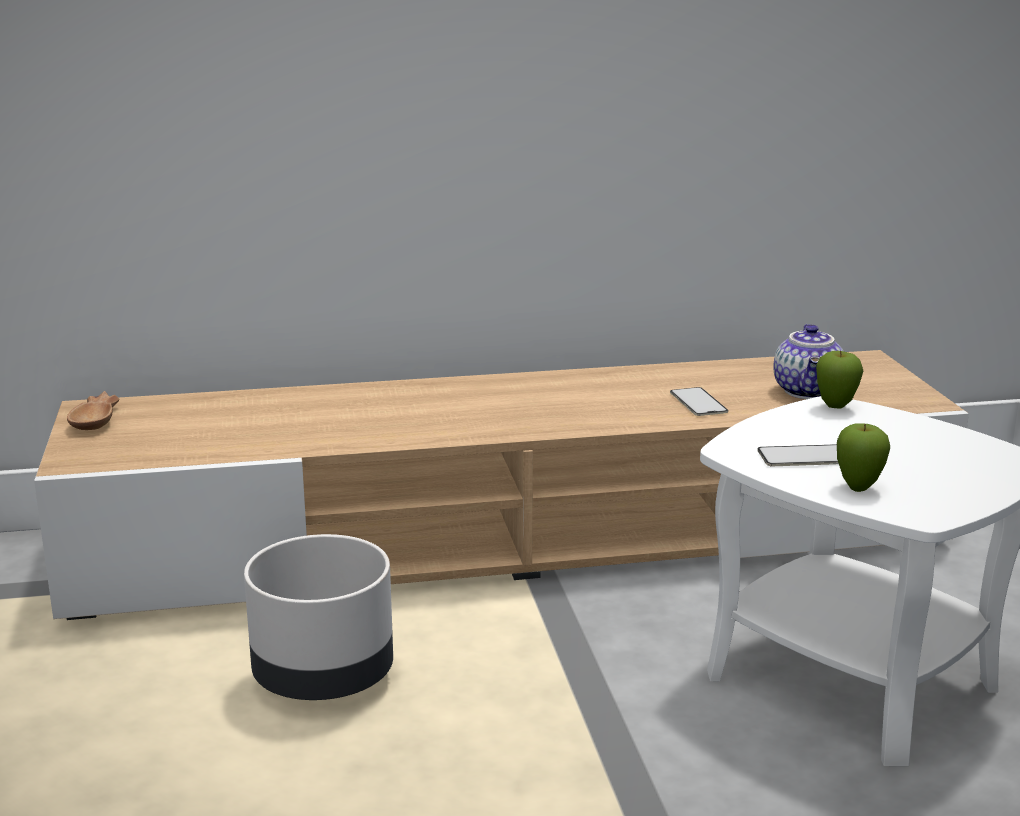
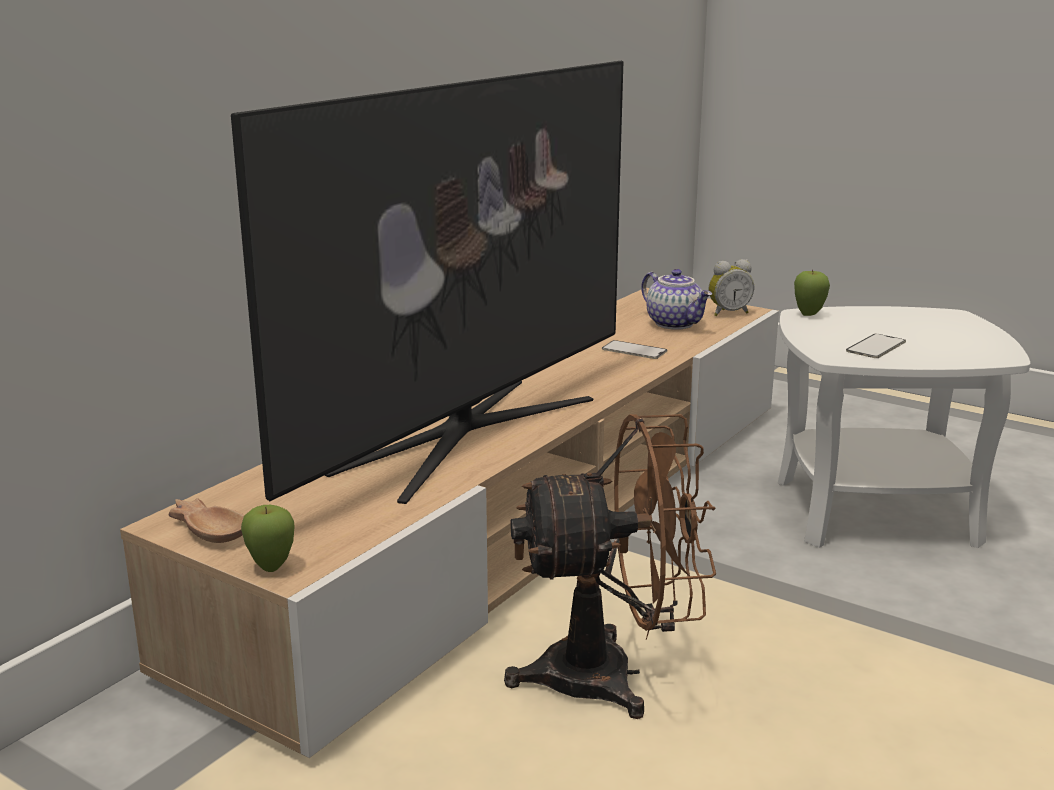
camera: 45 degrees left, 0 degrees up
grey planter [244,534,393,700] -> brown fan [504,414,716,719]
apple [837,423,890,492] -> apple moved to [241,505,295,572]
none -> television [231,61,623,504]
none -> alarm clock [709,259,754,316]

